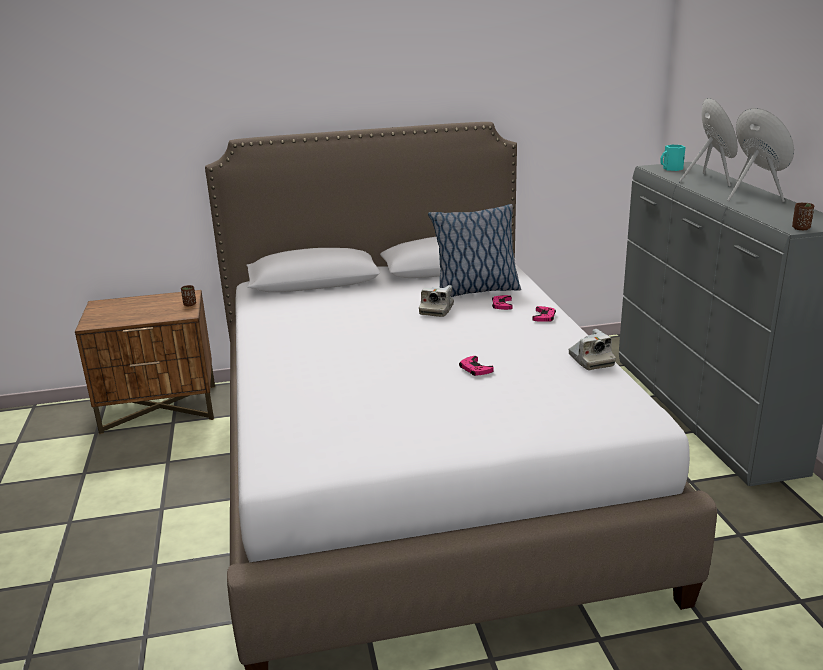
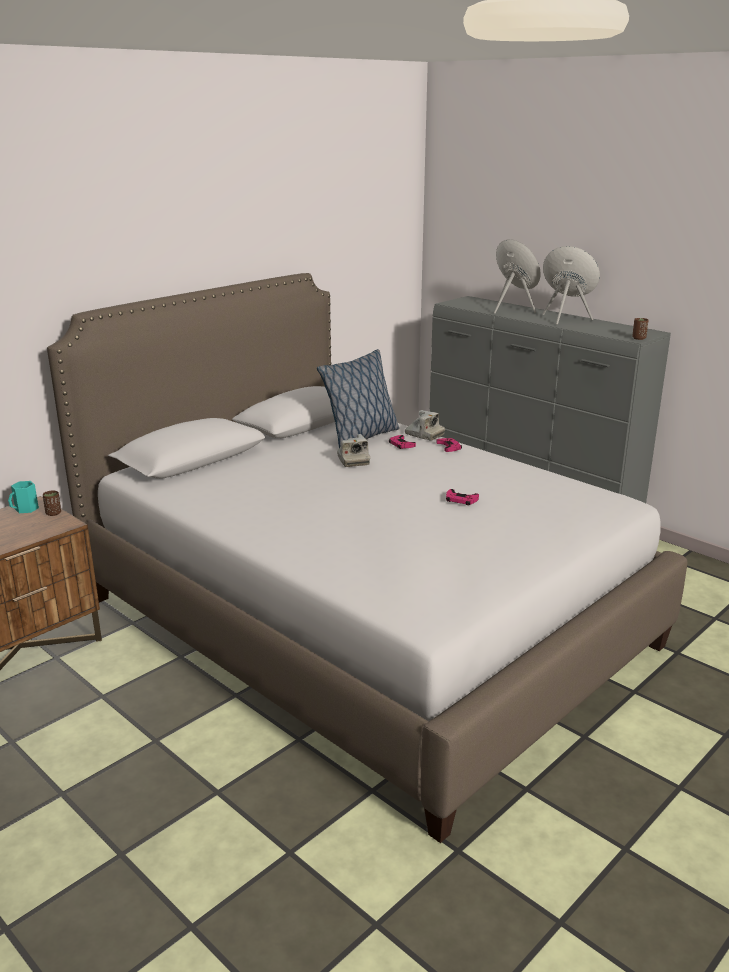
camera: 35 degrees left, 0 degrees up
camera [569,329,616,370] -> camera moved to [405,410,445,441]
turquoise mug [660,145,685,171] -> turquoise mug moved to [8,481,39,513]

